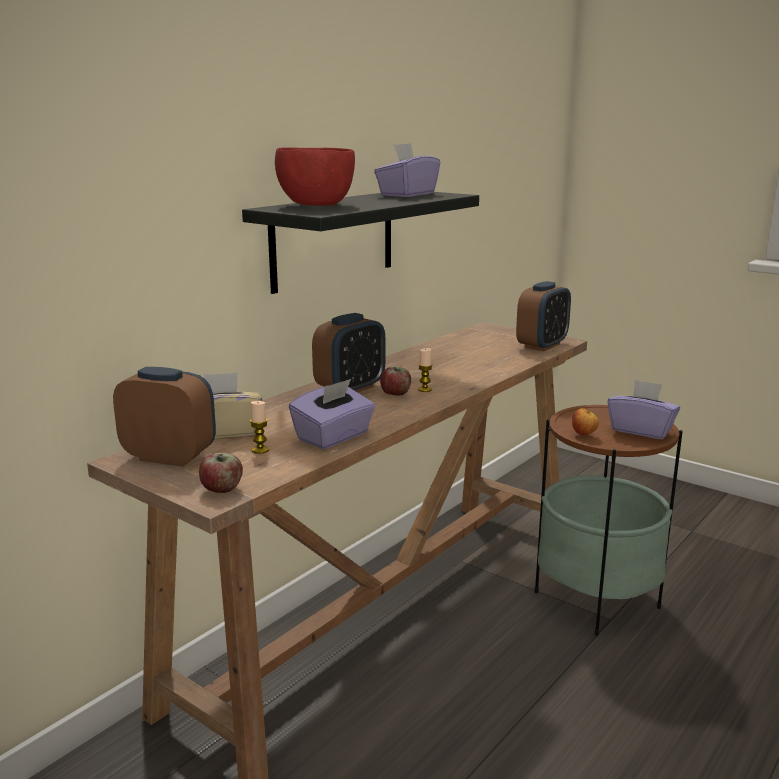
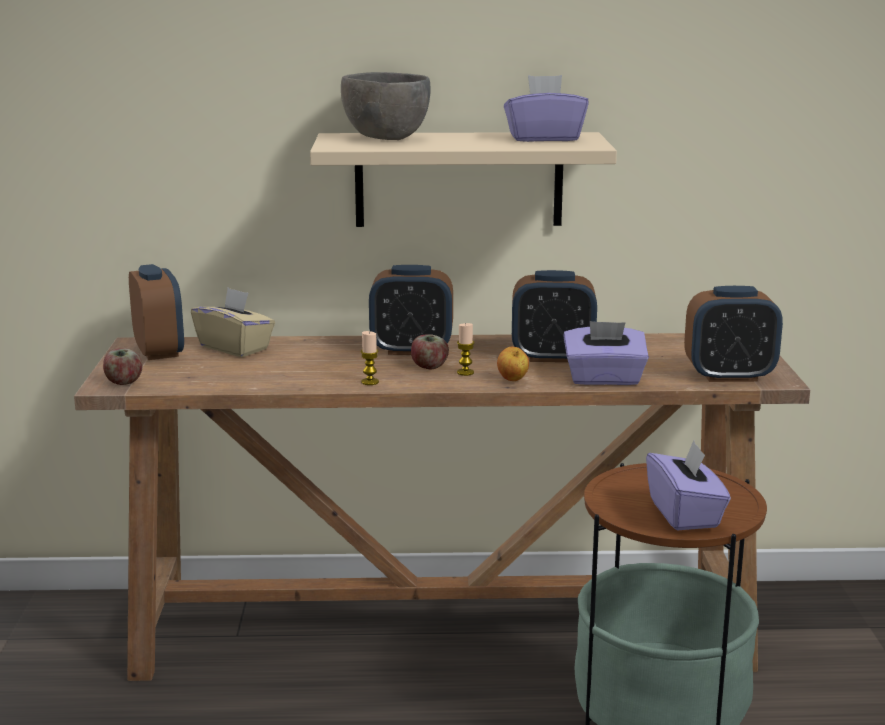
camera: 50 degrees right, 0 degrees up
black shelf [242,192,479,294] -> beige shelf [310,132,617,227]
candle [250,401,269,454] -> candle moved to [361,331,379,385]
red bowl [275,147,355,206] -> grey bowl [341,72,430,140]
purple tissue box [289,379,375,449] -> purple tissue box moved to [563,321,649,385]
apple [572,408,599,435] -> apple moved to [497,347,529,381]
none -> alarm clock [512,270,597,363]

